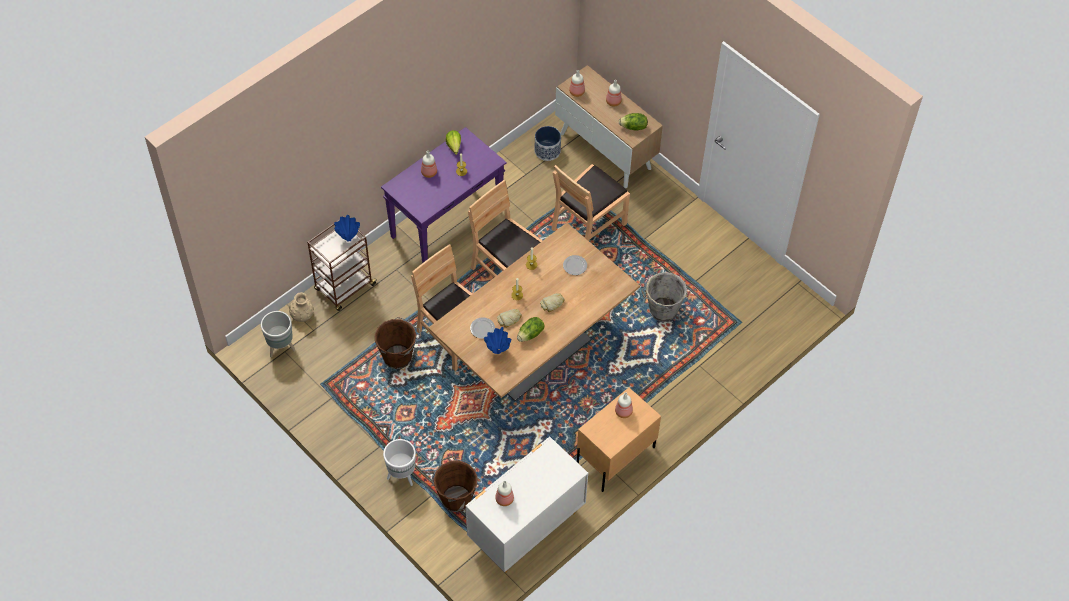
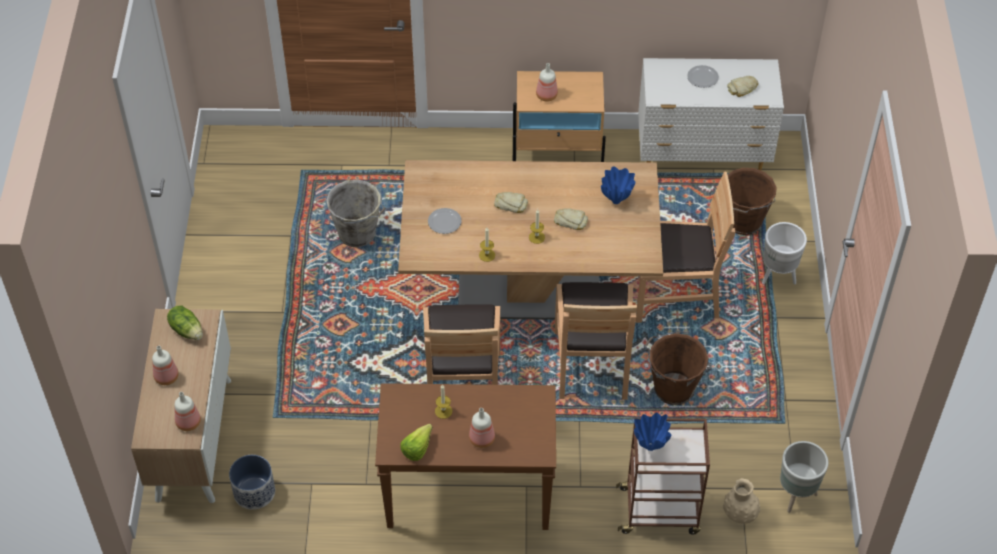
camera: 135 degrees left, 5 degrees down
purple console table [381,127,507,263] -> brown console table [375,383,556,530]
plate [470,317,495,339] -> plate moved to [687,65,719,88]
bottle [495,481,514,506] -> bread [727,76,758,97]
lettuce [517,317,545,342] -> none
brown chair [552,164,630,241] -> brown chair moved to [636,172,735,323]

